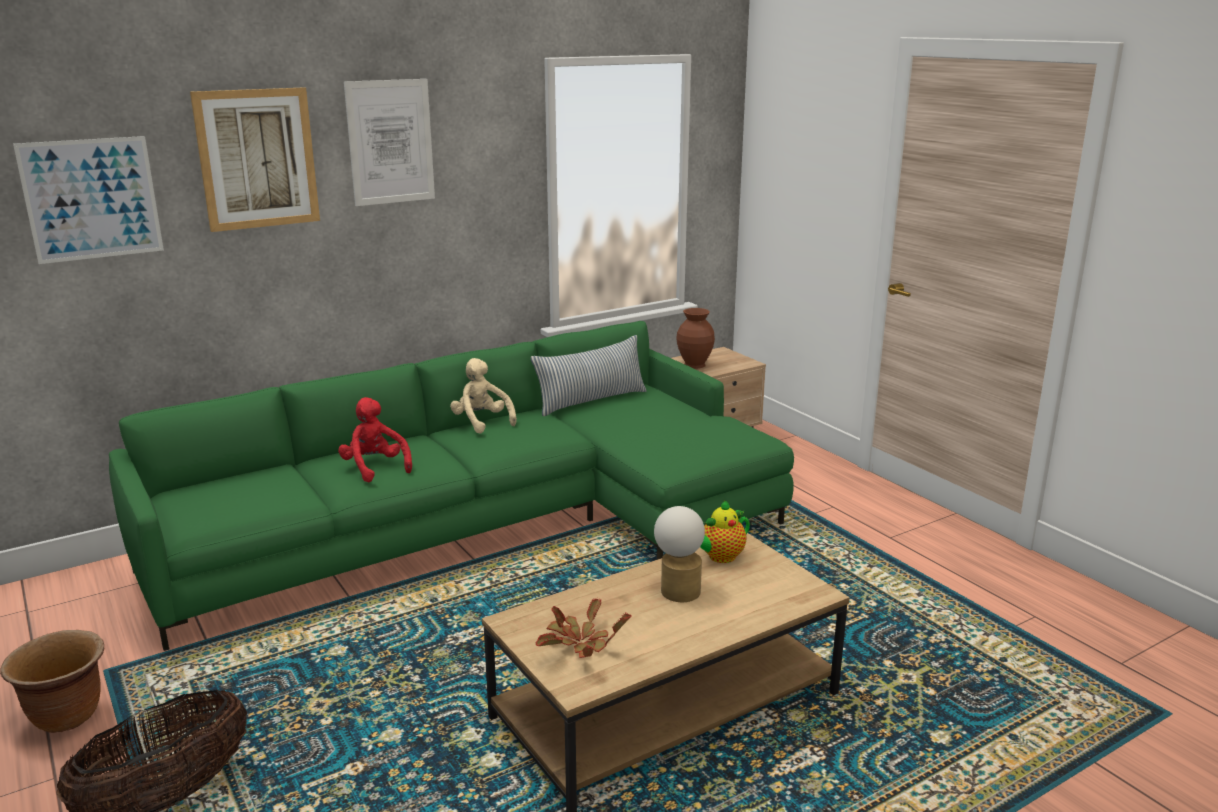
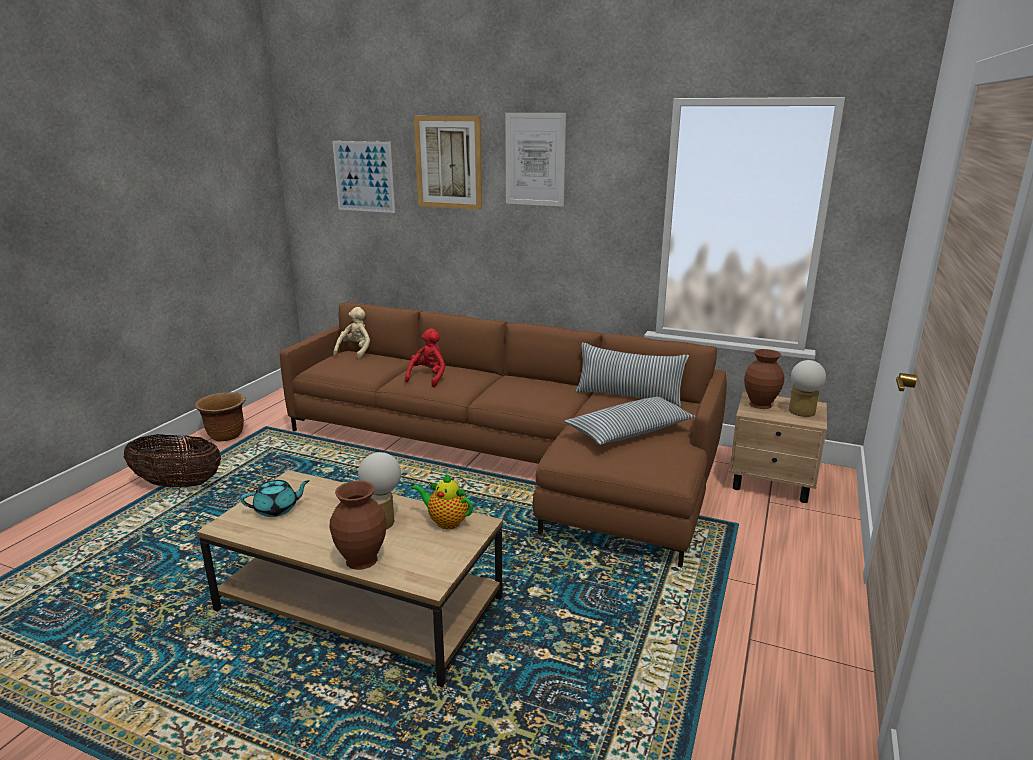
camera: 55 degrees right, 0 degrees up
green sofa [109,321,794,651] -> brown sofa [280,303,727,567]
beige plush toy [450,358,517,434] -> beige plush toy moved to [333,307,370,360]
potted plant [536,597,631,658] -> turquoise teapot [240,480,310,517]
none -> brown vase [330,481,386,570]
none -> pillow [564,397,696,445]
none -> table lamp [789,360,826,417]

